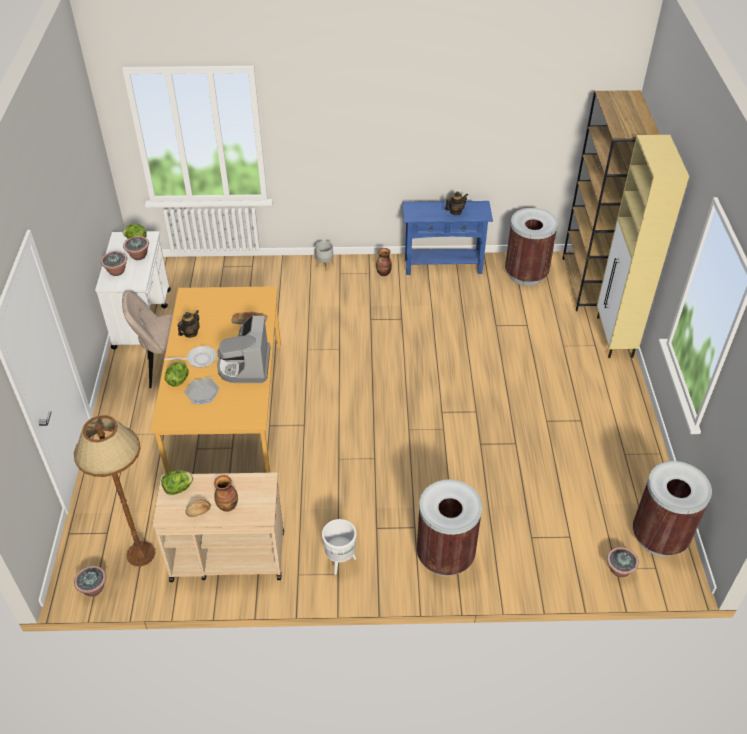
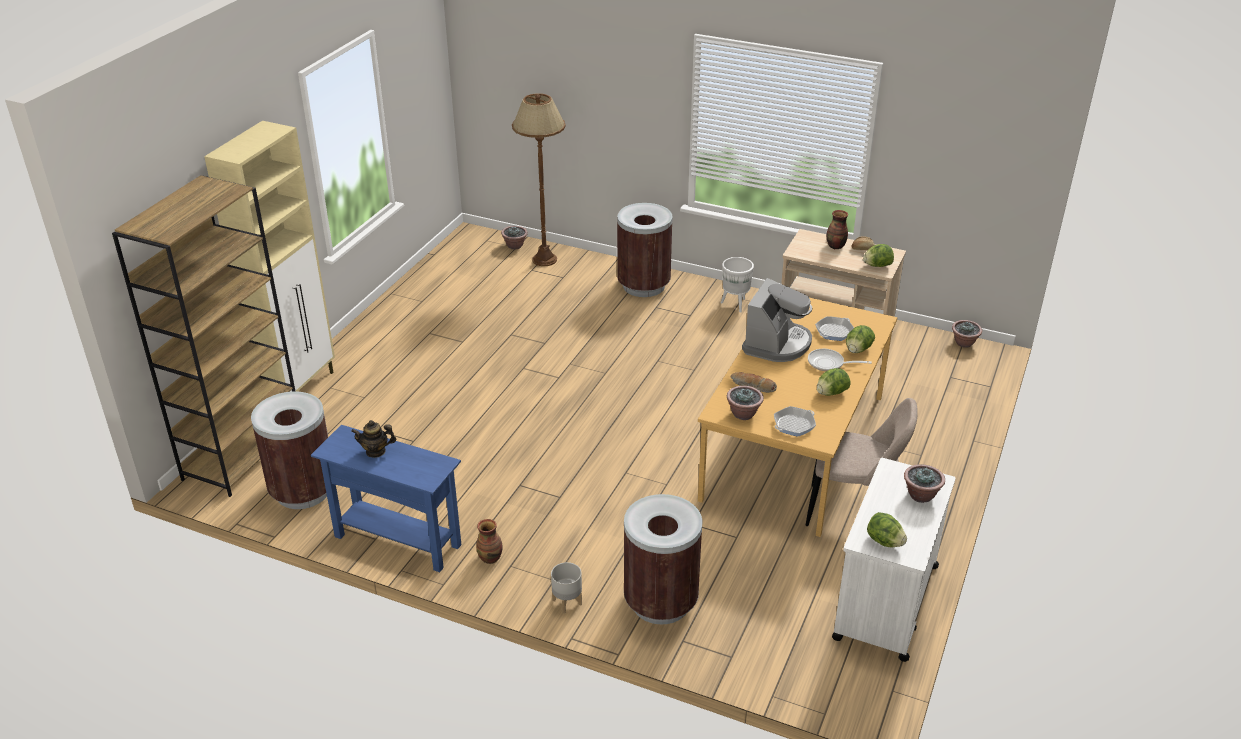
camera: 155 degrees left, 10 degrees down
brown floor lamp [74,415,155,566] -> brown floor lamp moved to [512,93,565,266]
potted plant [123,236,149,260] -> potted plant moved to [727,386,764,420]
teapot [178,310,200,338] -> lettuce [817,368,850,396]
brown trash can [633,461,712,557] -> brown trash can moved to [624,494,703,624]
none -> frying pan [774,406,816,436]

